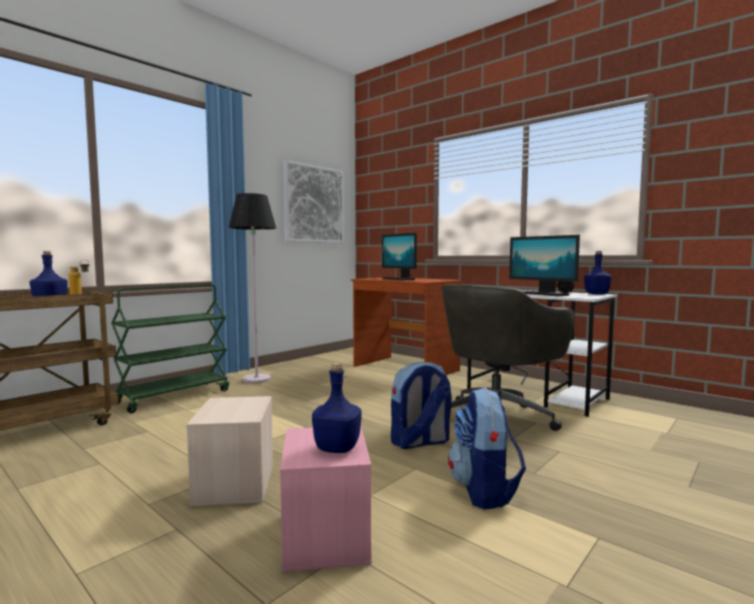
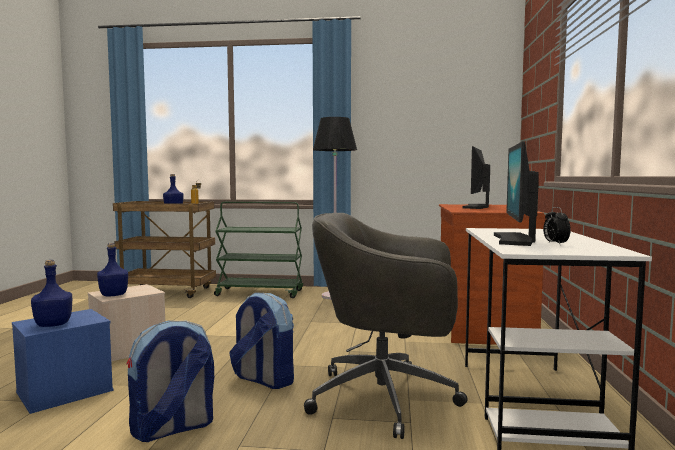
camera: 55 degrees right, 0 degrees up
pink storage box [280,427,371,572] -> blue storage box [12,309,114,414]
picture [283,160,344,244] -> none
blue bottle [584,251,612,295] -> blue bottle moved to [97,243,128,296]

